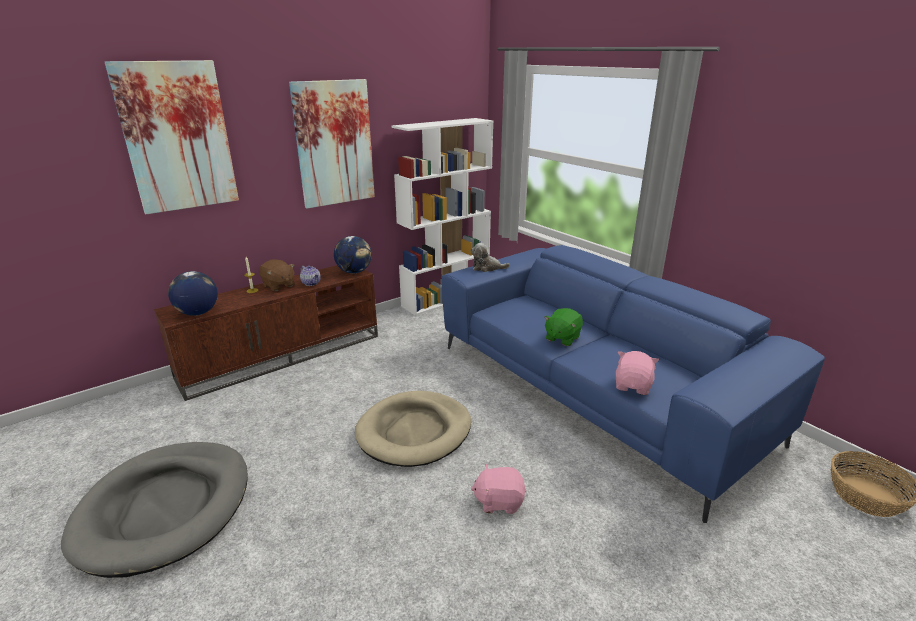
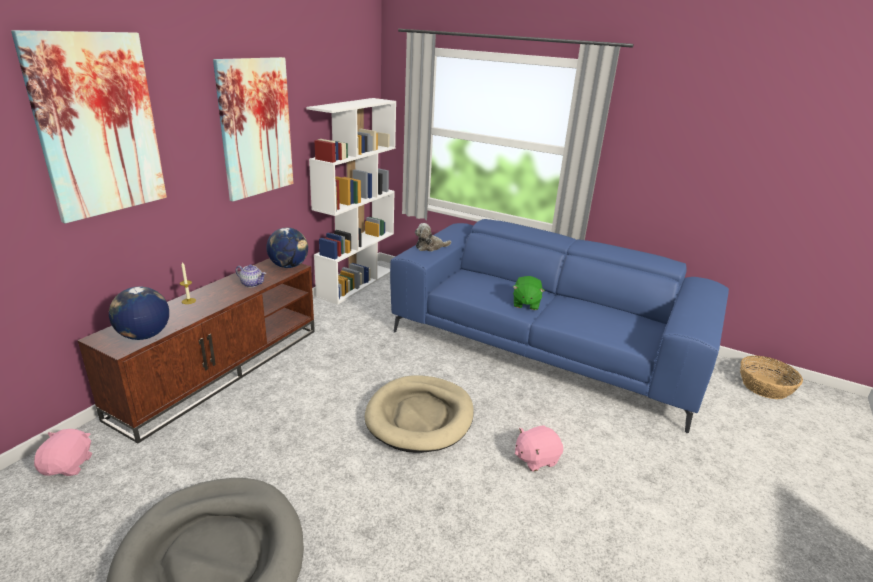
camera: 25 degrees left, 0 degrees up
brown plush toy [259,259,295,291] -> none
pink plush toy [616,351,659,395] -> pink plush toy moved to [34,429,92,476]

